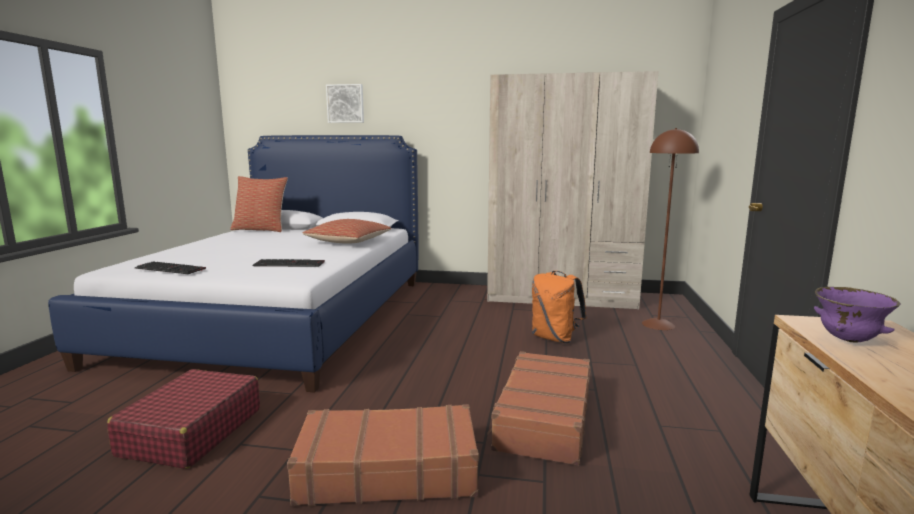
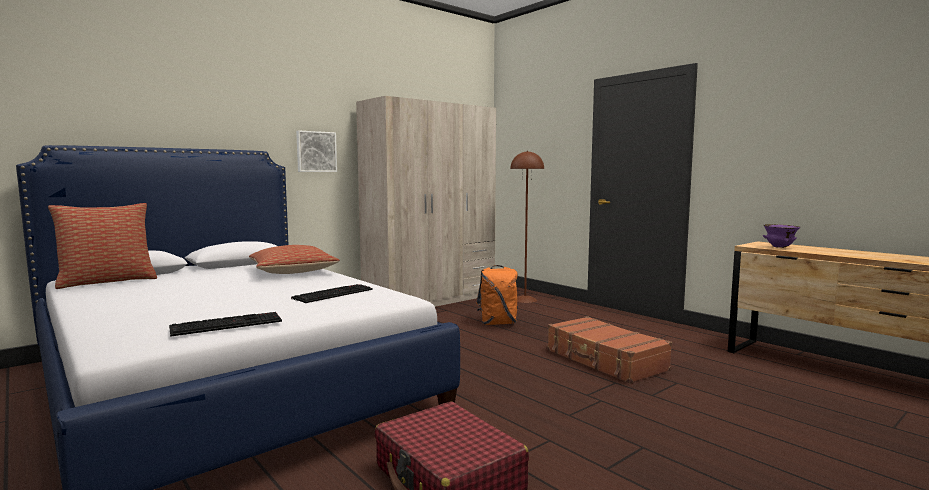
camera: 50 degrees left, 5 degrees down
brown suitcase [287,404,479,506] -> none
picture [326,84,364,123] -> picture moved to [296,130,337,172]

